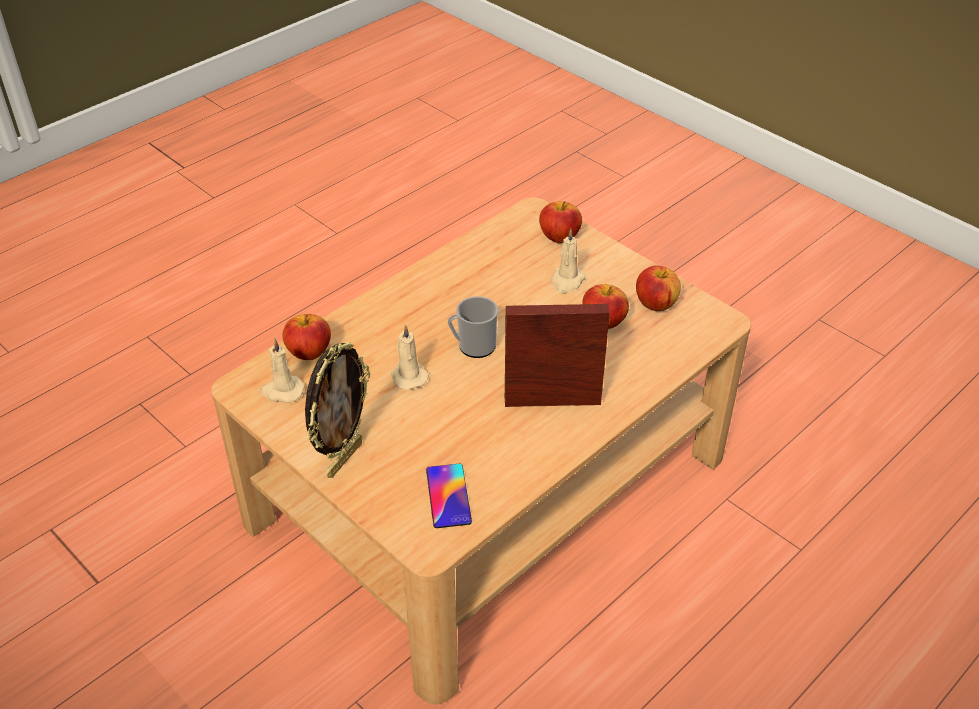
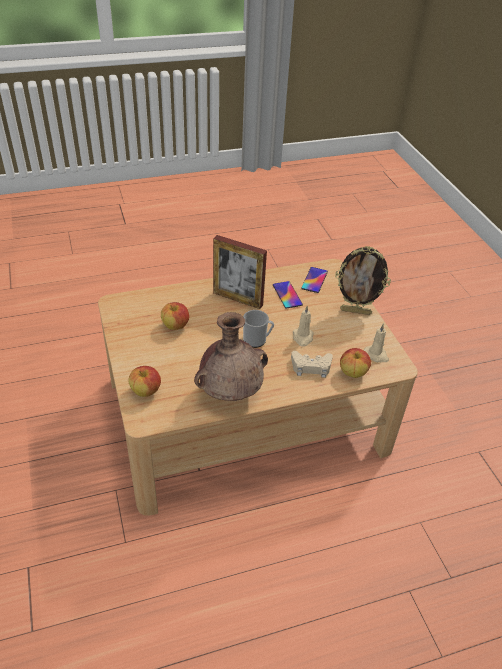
camera: 155 degrees left, 0 degrees up
picture frame [305,341,370,478] -> picture frame turned 135 degrees counterclockwise [335,246,391,315]
beige candle [551,229,586,293] -> none
apple [636,266,681,311] -> none
none -> brown vase [194,312,268,401]
none -> phone [273,281,303,309]
none -> beige game controller [291,351,333,378]

